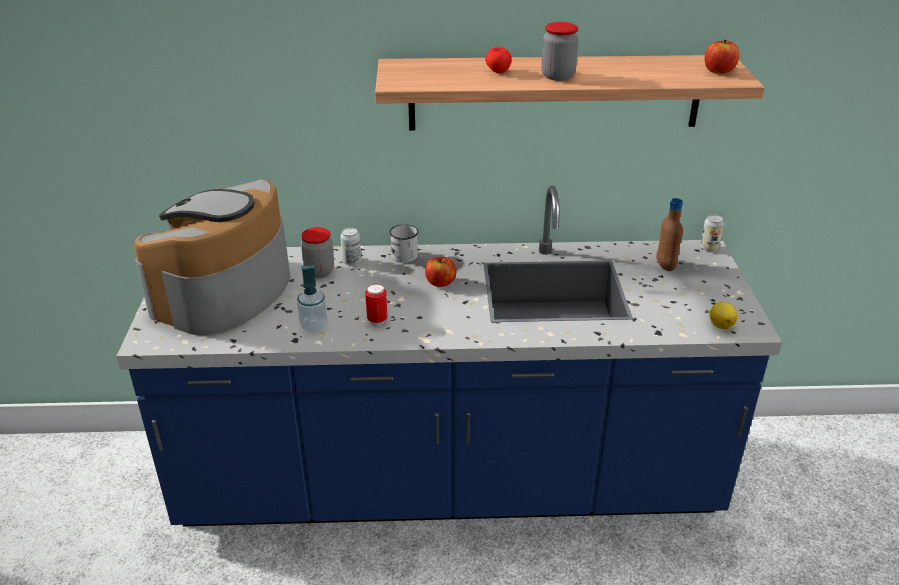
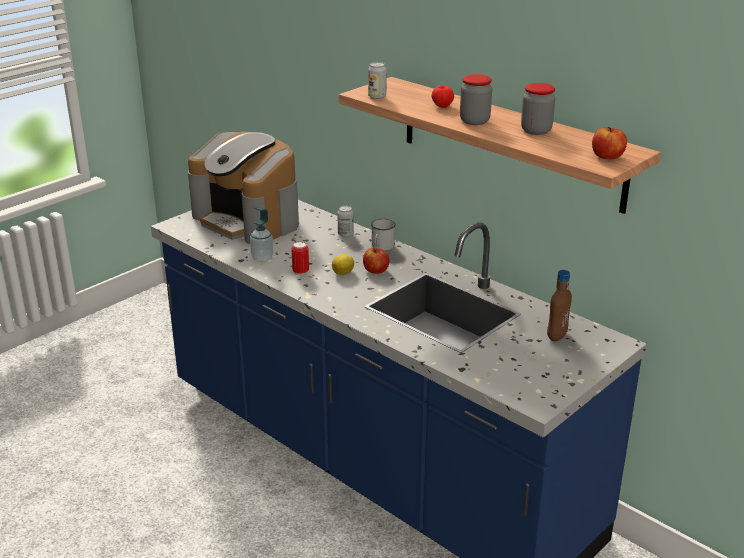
camera: 45 degrees right, 5 degrees down
coffee machine [134,180,290,335] -> coffee machine turned 120 degrees counterclockwise [188,131,299,244]
jar [301,227,334,278] -> jar moved to [521,83,555,135]
can [700,215,724,252] -> can moved to [368,62,387,99]
lemon [709,302,737,329] -> lemon moved to [332,254,354,275]

